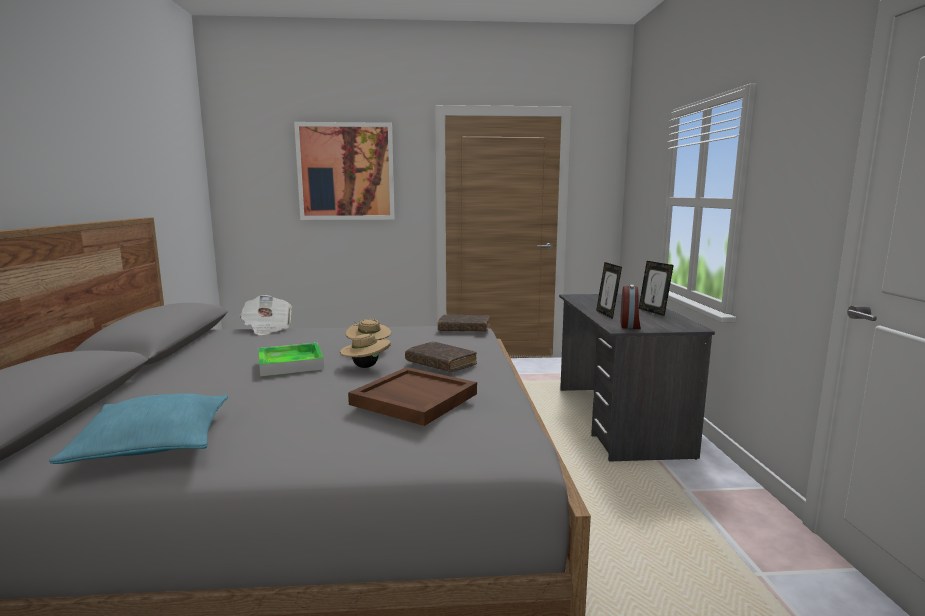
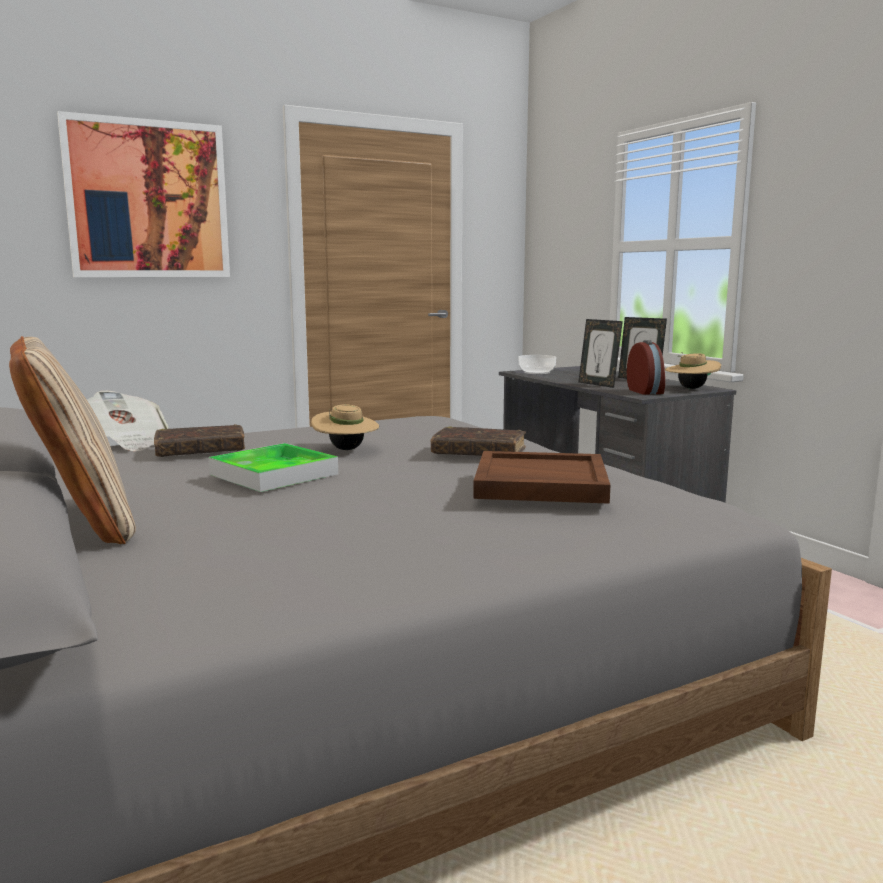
camera: 25 degrees left, 0 degrees up
turquoise pillow [49,393,228,464] -> none
beige hat [340,331,391,368] -> beige hat moved to [665,352,721,389]
brown book [438,314,490,332] -> brown book moved to [154,424,245,457]
none -> beige pillow [9,336,136,544]
none -> bowl [519,355,556,374]

